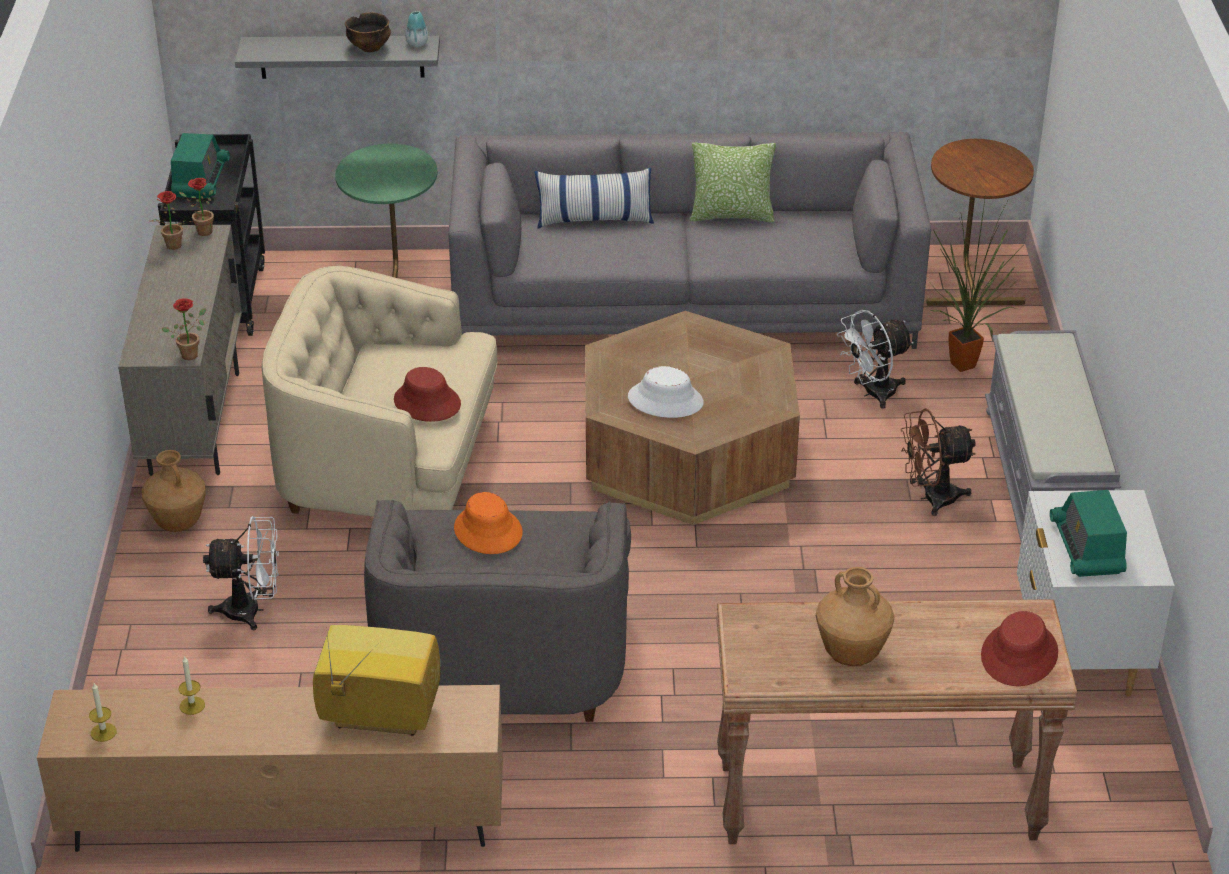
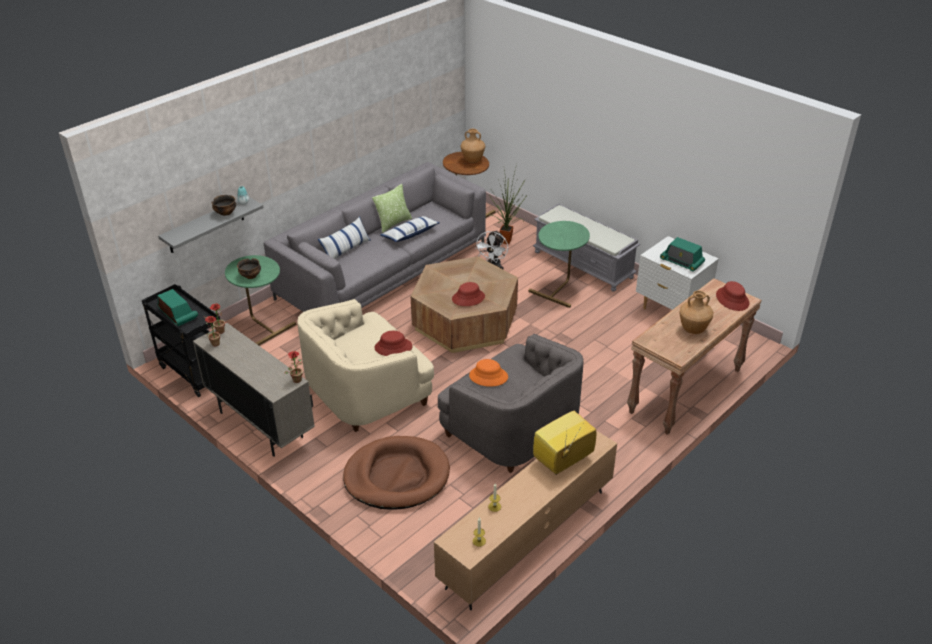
camera: 45 degrees left, 0 degrees up
brown vase [142,450,206,532] -> brown vase moved to [460,129,485,163]
white fan [203,516,279,630] -> brown dog bed [343,436,450,510]
white hat [628,366,704,418] -> red hat [452,282,485,306]
brown fan [901,408,976,516] -> green side table [528,221,590,308]
none -> bowl [237,258,261,279]
none -> pillow [380,216,440,242]

